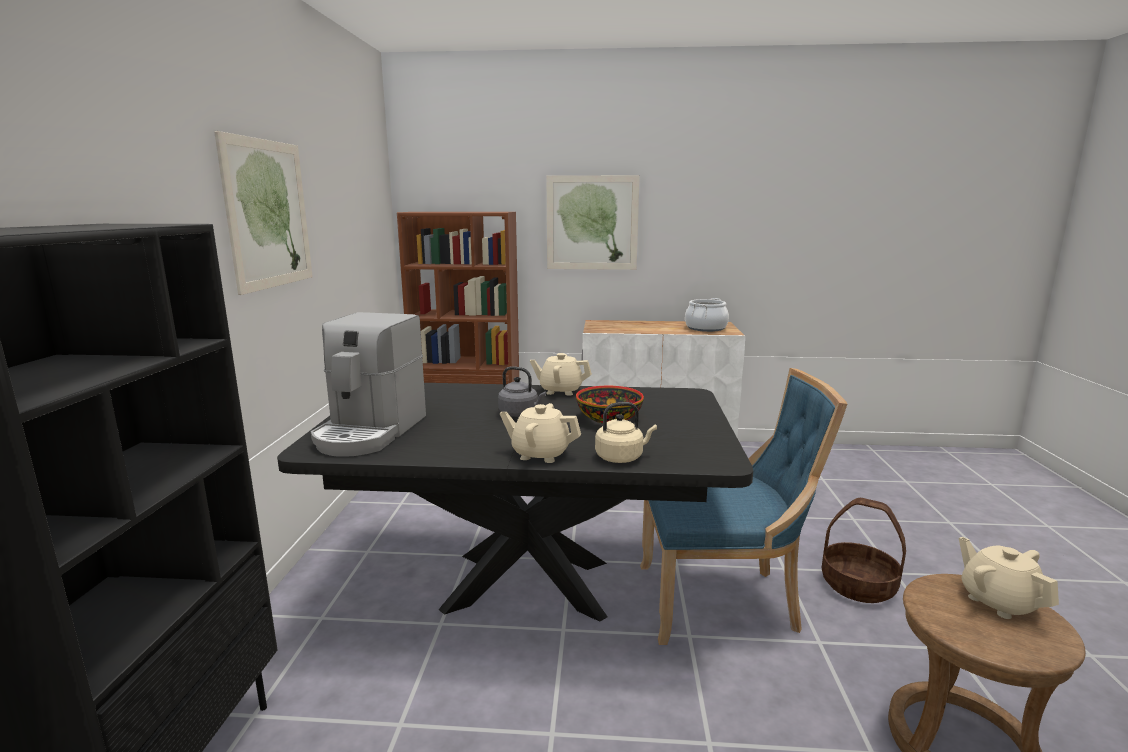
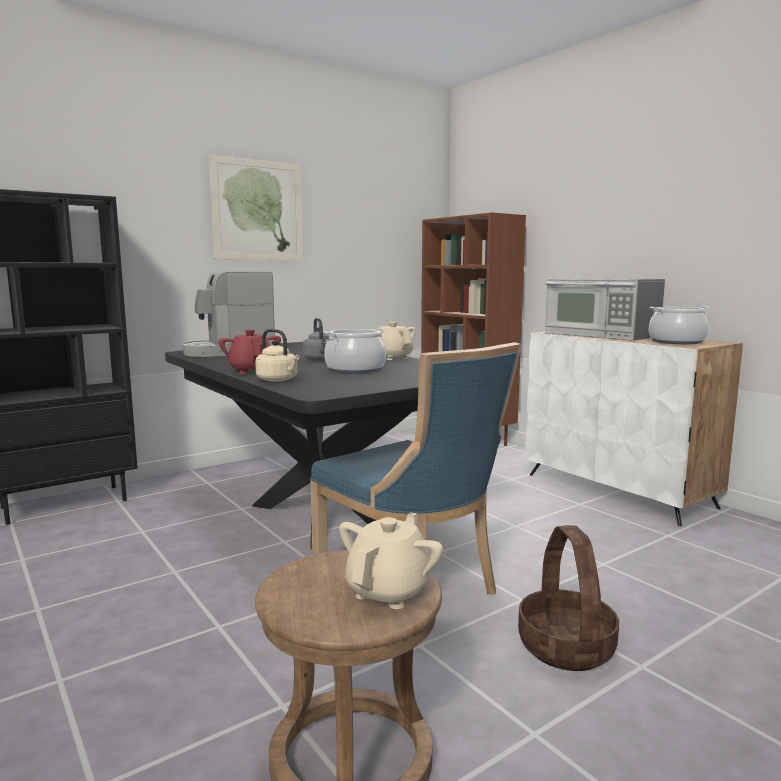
camera: 50 degrees right, 5 degrees down
beige teapot [500,403,581,463] -> red teapot [218,330,281,374]
picture [547,175,640,270] -> none
bowl [576,386,644,424] -> cooking pot [323,328,386,374]
none -> microwave [545,278,665,341]

